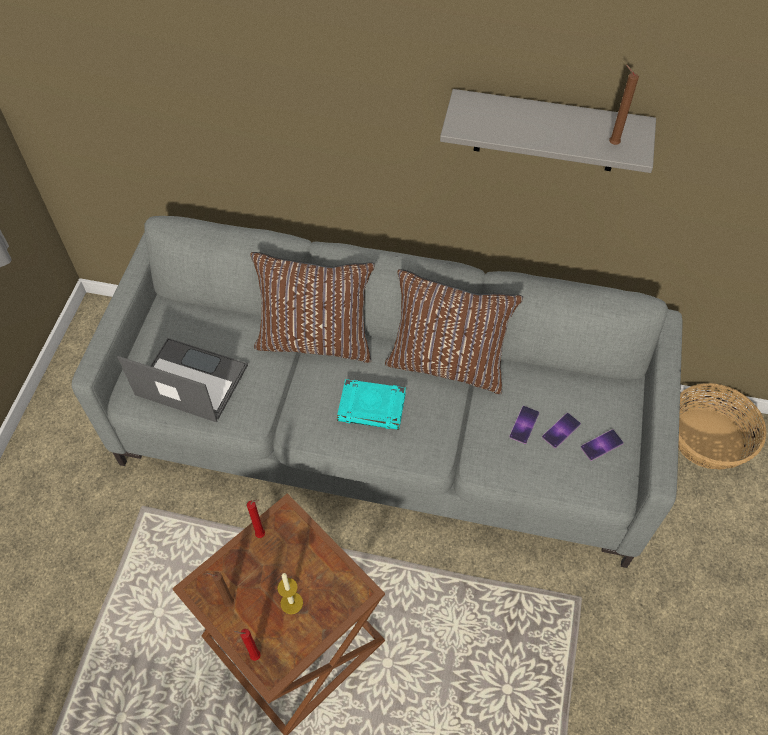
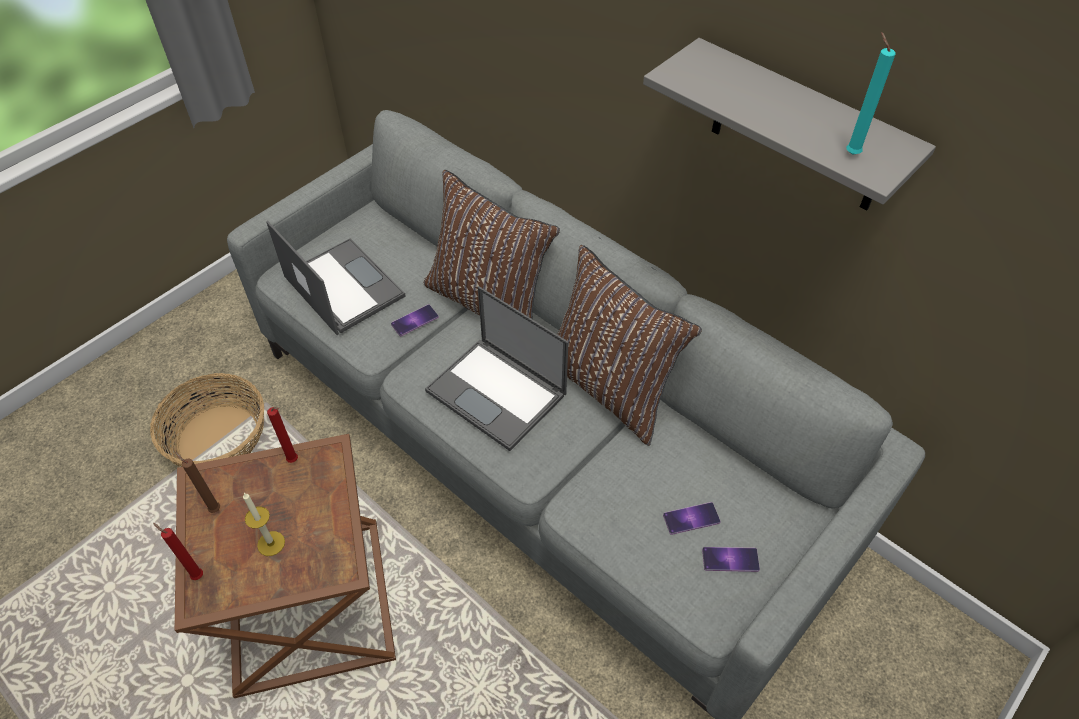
camera: 30 degrees right, 5 degrees down
turquoise book [337,379,406,430] -> laptop [425,286,568,451]
phone [509,406,539,444] -> phone moved to [391,304,439,336]
brown candle [609,65,639,145] -> turquoise candle [846,32,896,155]
basket [678,383,766,469] -> basket moved to [150,373,264,467]

